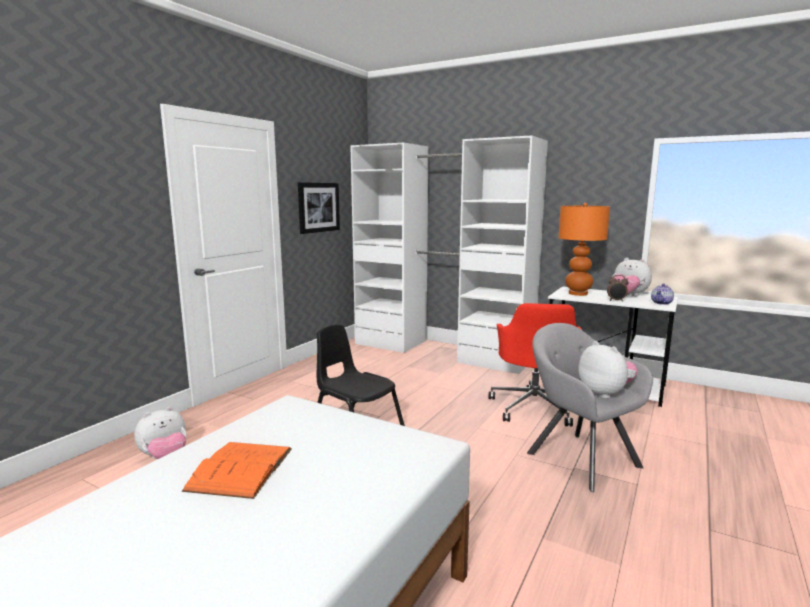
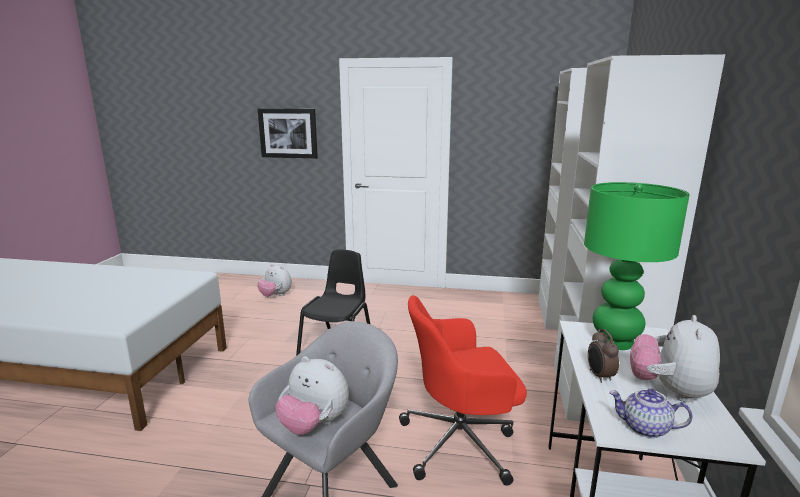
camera: 70 degrees right, 5 degrees up
orange book [182,442,292,499] -> none
picture [298,182,340,234] -> picture moved to [258,108,318,159]
orange table lamp [558,203,610,296] -> green table lamp [584,182,689,350]
plush toy [578,341,638,399] -> plush toy turned 75 degrees clockwise [276,356,349,435]

